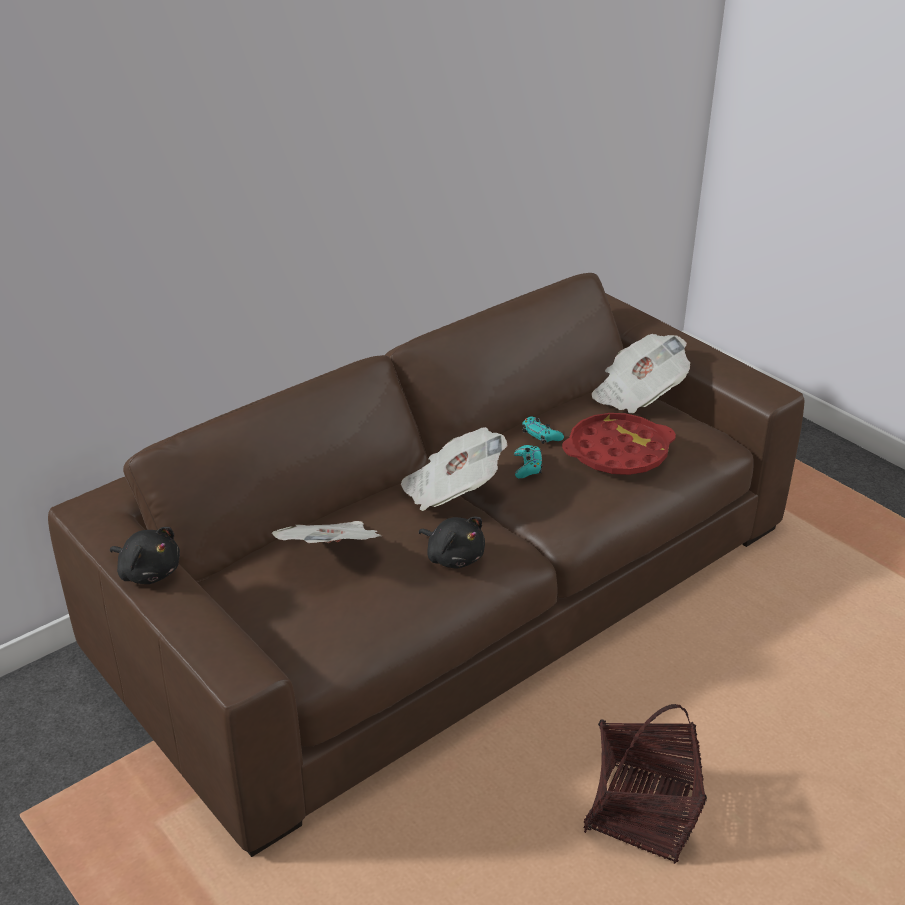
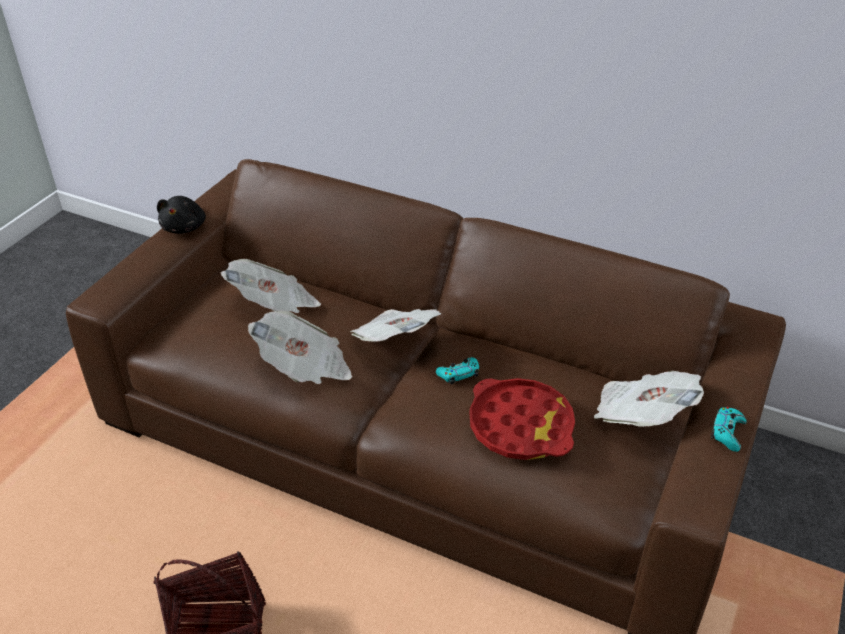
camera: 65 degrees right, 5 degrees up
black plush toy [418,516,485,569] -> newspaper [248,311,353,384]
turquoise game controller [522,417,564,444] -> turquoise game controller moved to [711,407,747,452]

